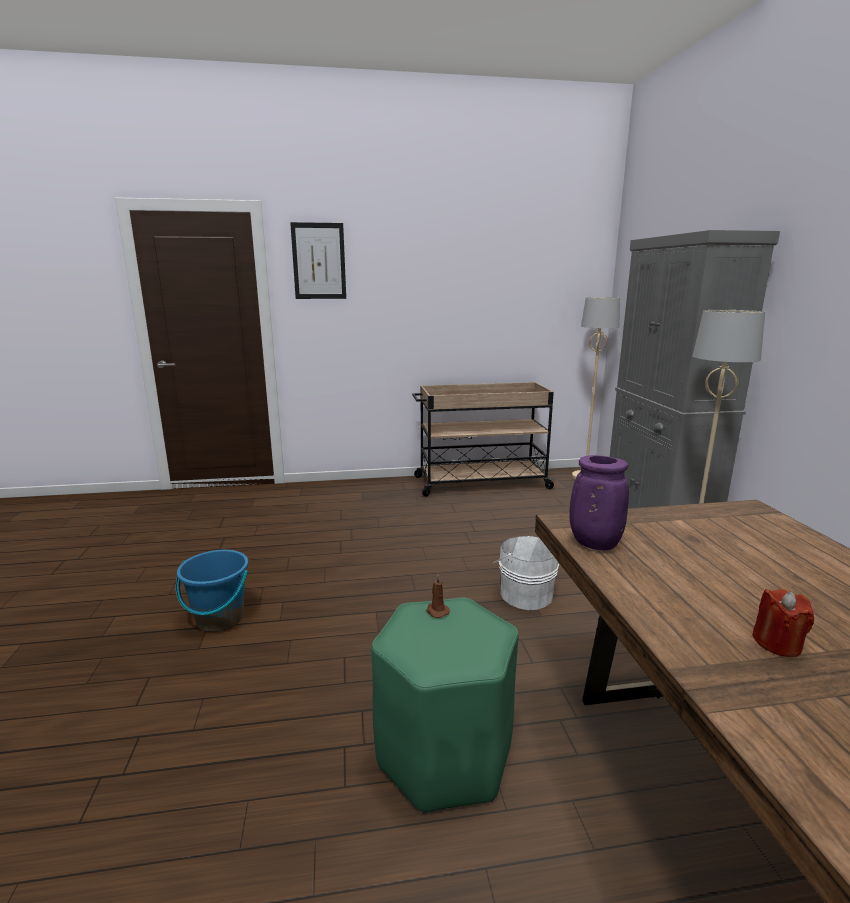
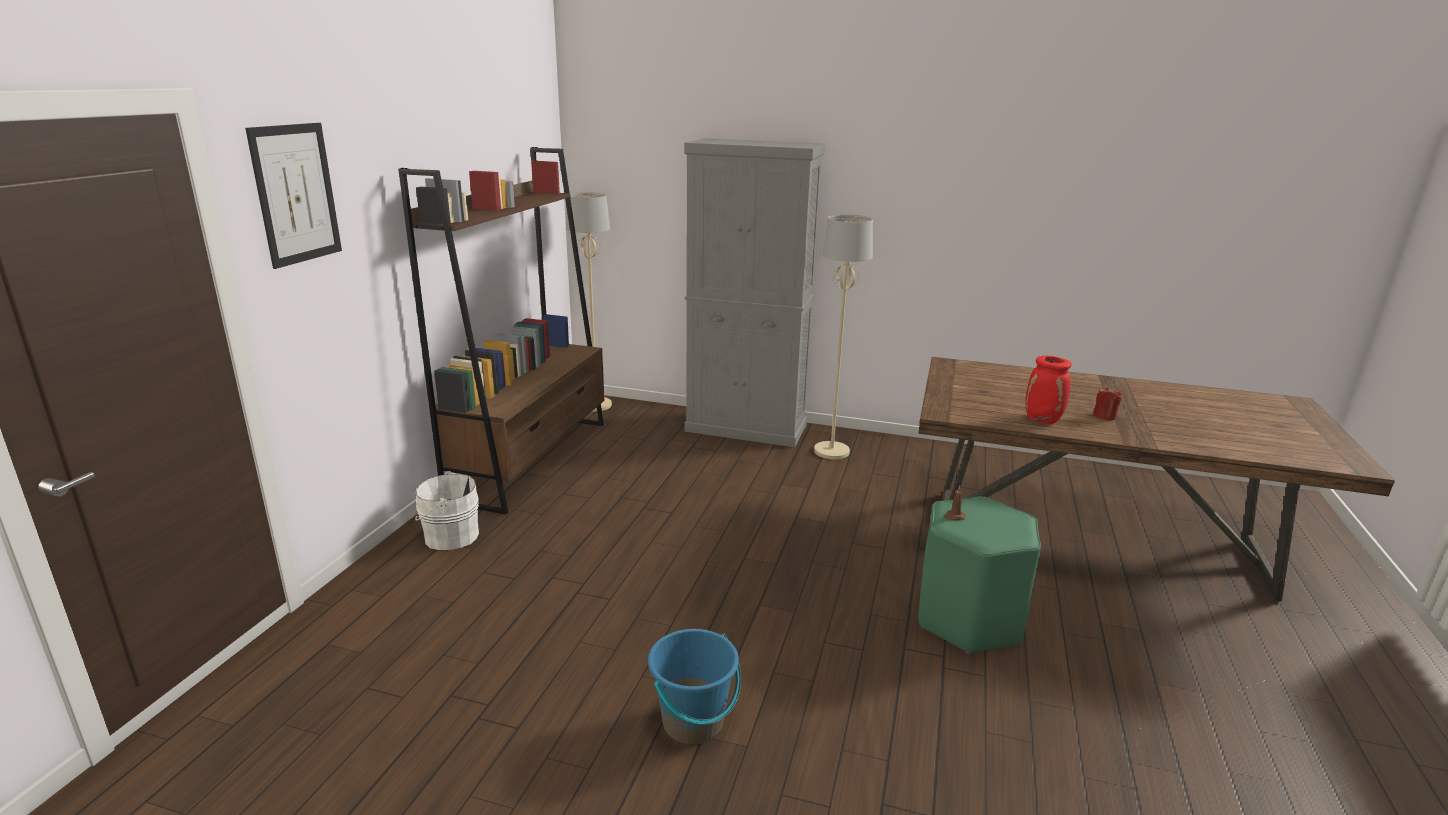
camera: 65 degrees left, 5 degrees up
beige cart [412,382,556,496] -> brown bookcase [398,147,604,515]
white bucket [494,536,559,610] -> white bucket moved to [415,471,479,550]
purple vase [569,455,629,550] -> none
none -> red vase [1025,356,1072,424]

